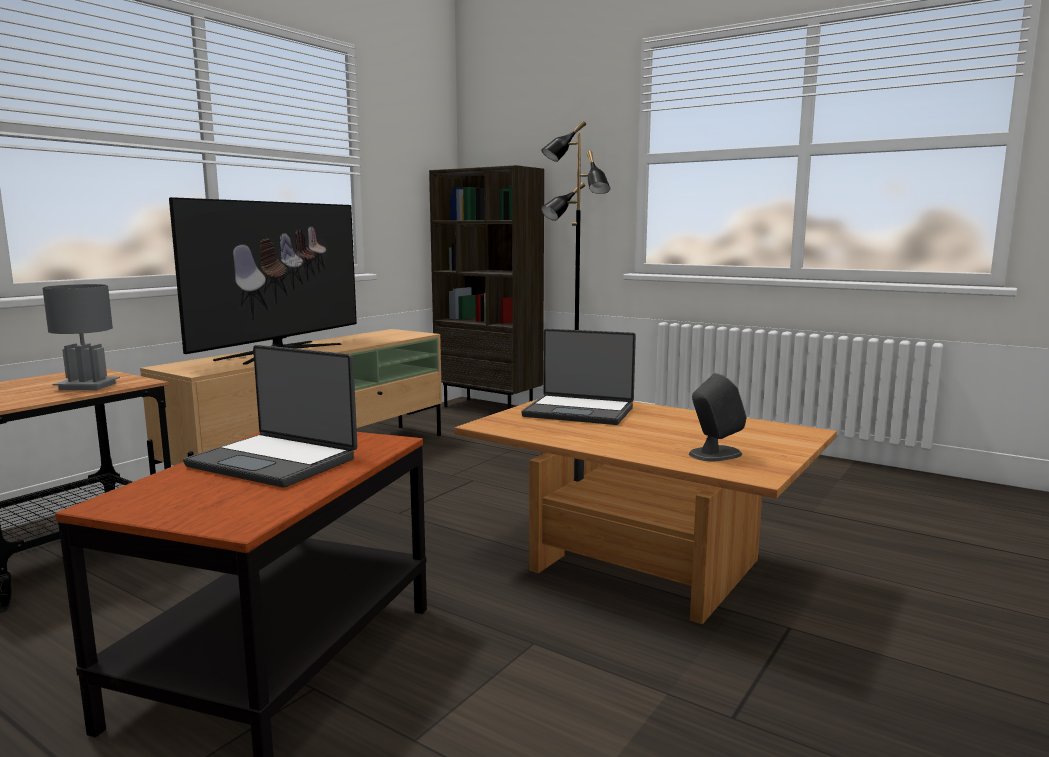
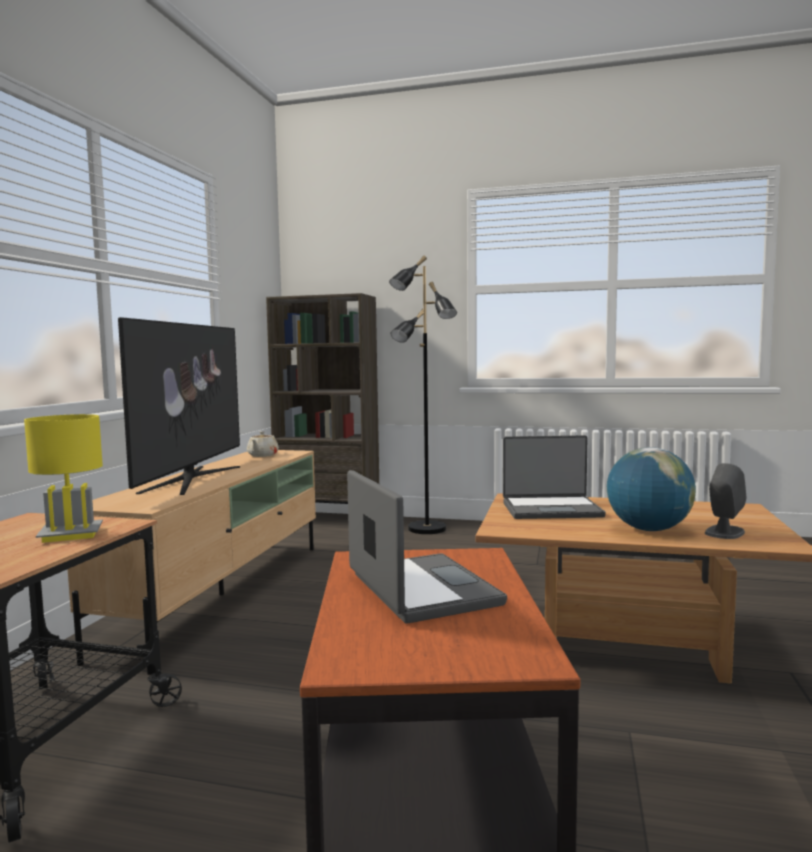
camera: 20 degrees left, 5 degrees down
grey table lamp [42,284,120,390] -> yellow table lamp [24,414,103,543]
laptop [183,345,357,487] -> laptop turned 120 degrees counterclockwise [347,470,507,623]
none -> beige teapot [247,431,279,457]
none -> globe [607,447,696,531]

